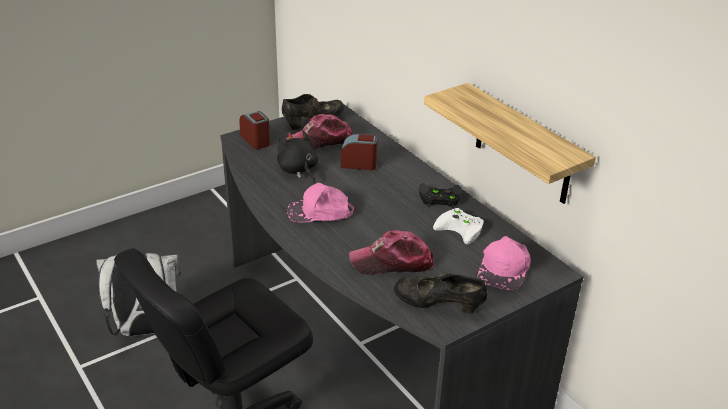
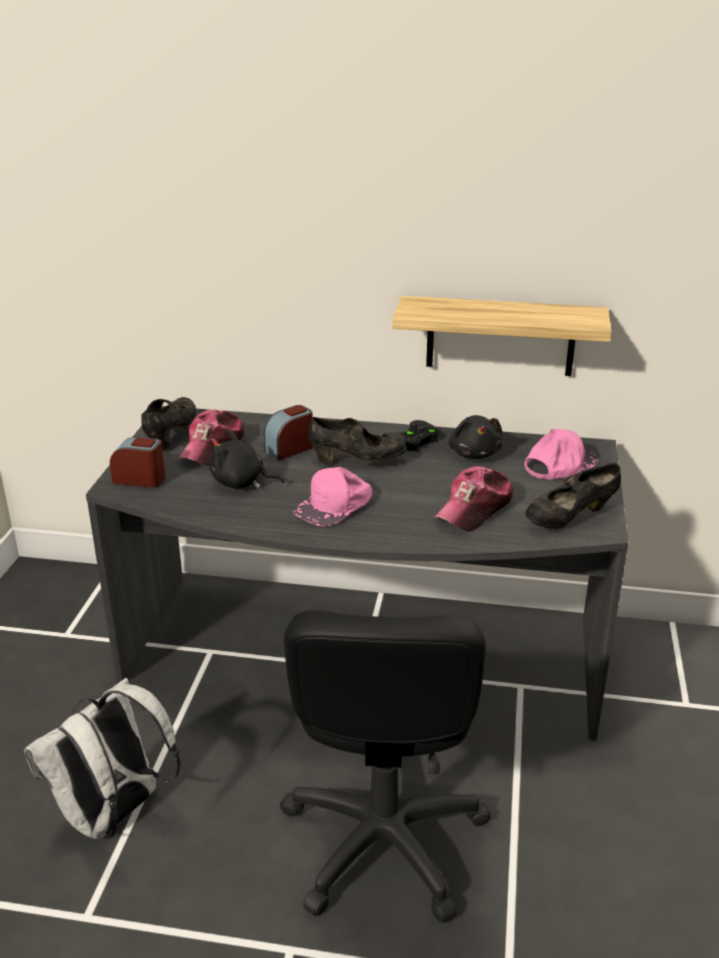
camera: 45 degrees left, 5 degrees down
white game controller [433,208,484,244] -> black plush toy [449,415,502,459]
pink cap [478,236,531,290] -> pink cap turned 105 degrees counterclockwise [524,429,598,480]
none -> black shoe [308,417,407,464]

